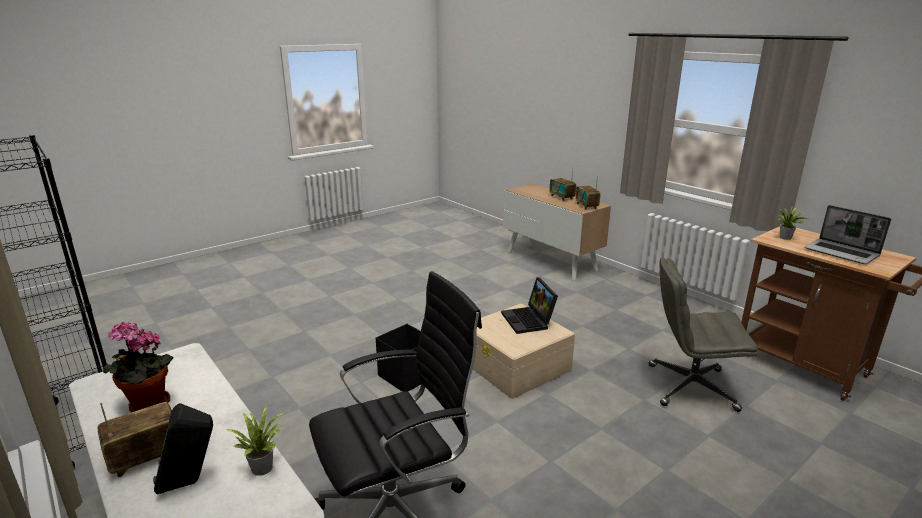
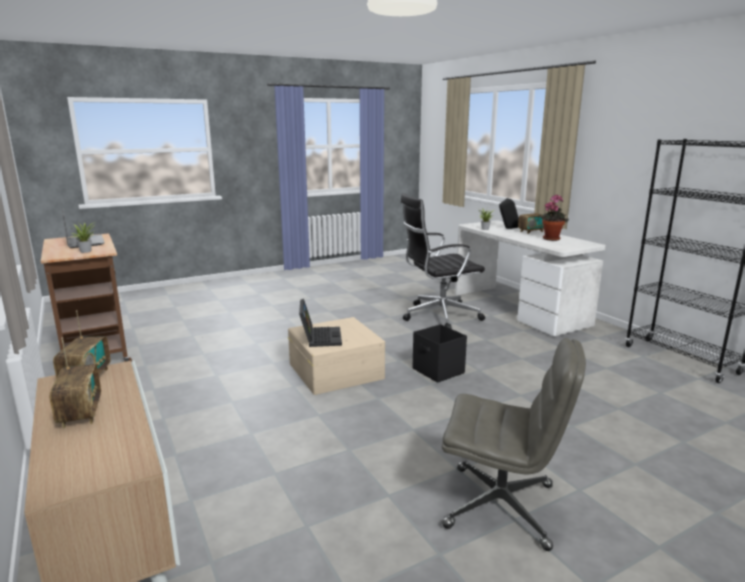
camera: 170 degrees left, 5 degrees down
grey office chair [649,258,758,412] -> grey office chair moved to [442,338,586,551]

